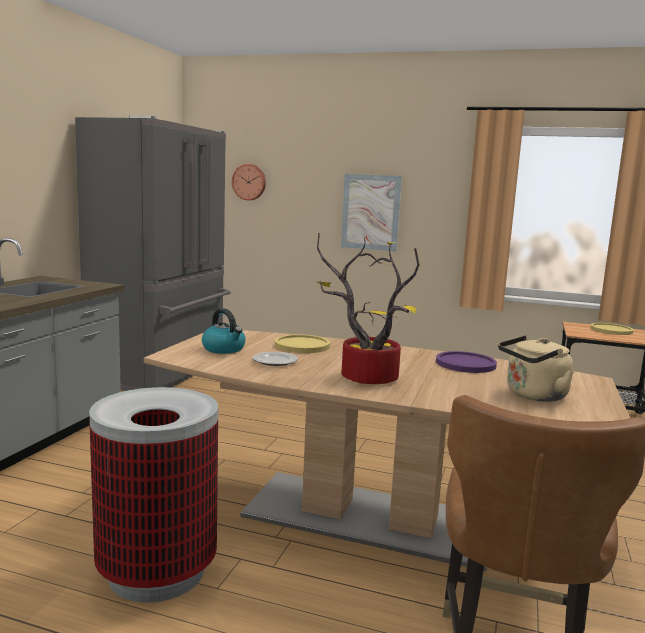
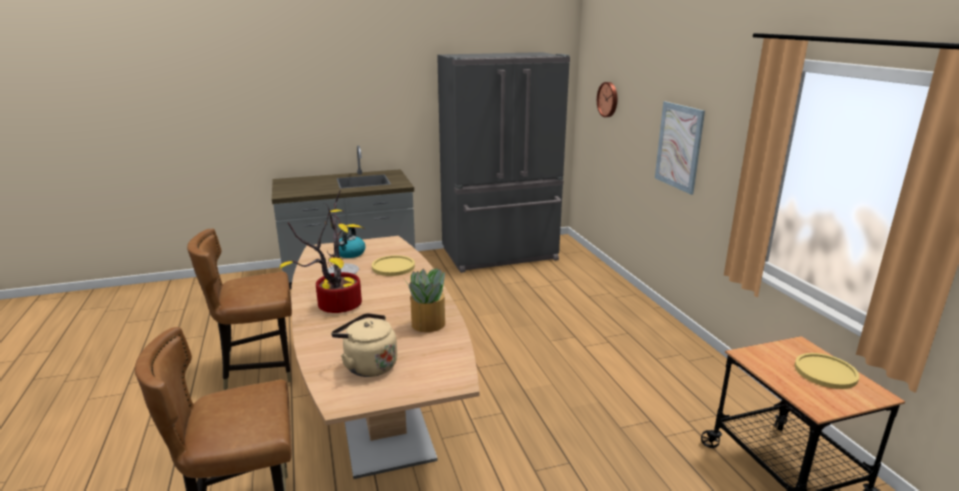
camera: 55 degrees right, 10 degrees up
trash can [89,387,218,603] -> brown chair [187,229,292,390]
purple plate [436,351,497,373] -> potted plant [404,268,445,332]

